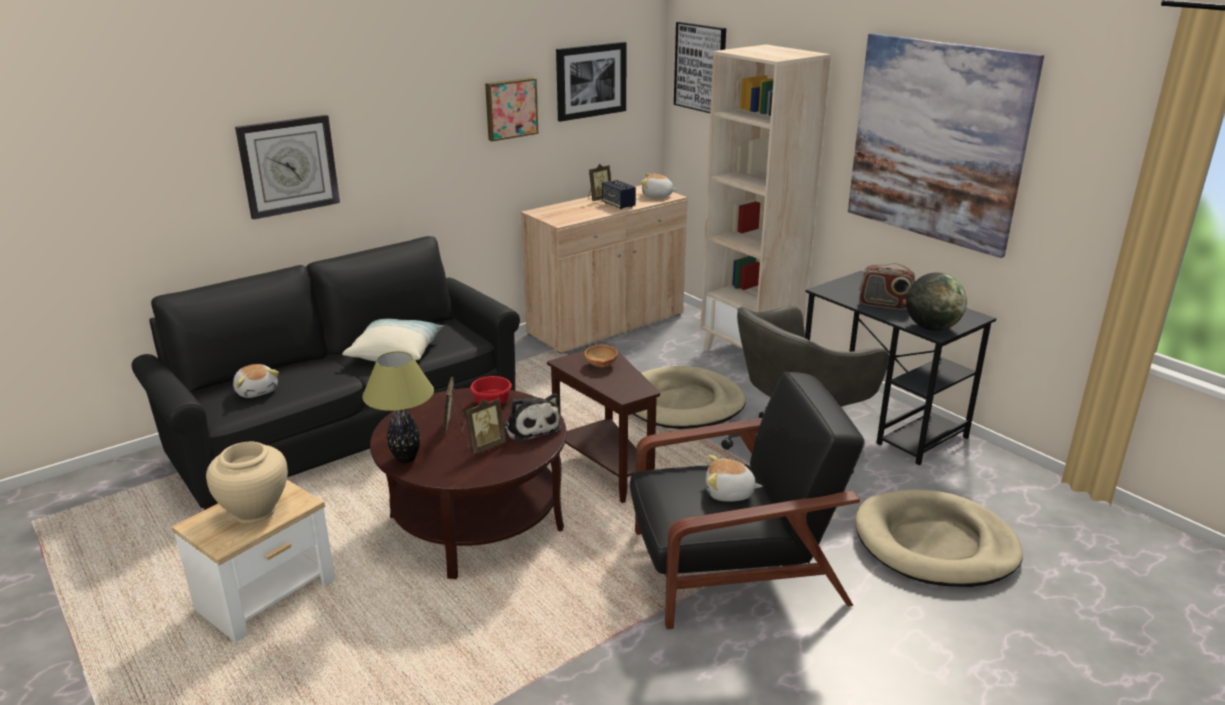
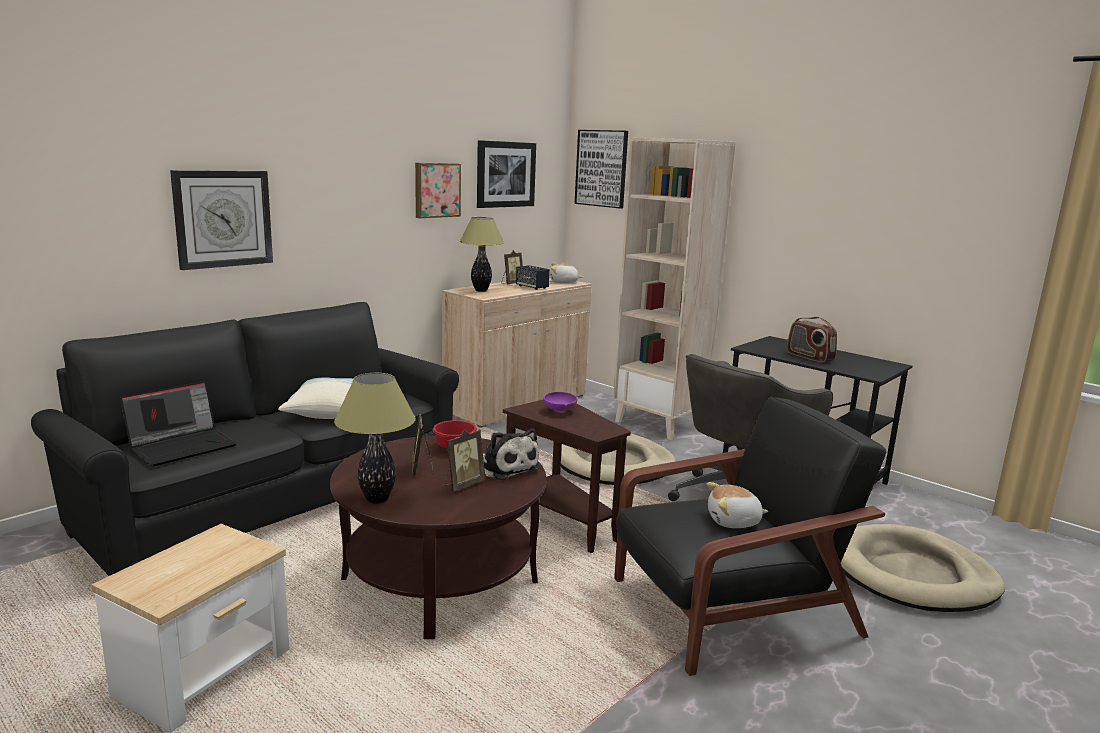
camera: 10 degrees left, 10 degrees down
beige vase [206,442,288,524] -> none
plush toy [233,364,279,398] -> laptop [120,381,237,466]
brown bowl [585,345,618,367] -> purple bowl [544,392,577,413]
picture [848,33,1044,258] -> none
radio [859,263,915,310] -> radio turned 45 degrees clockwise [787,317,837,362]
globe [906,272,967,331] -> none
none -> table lamp [460,217,504,292]

